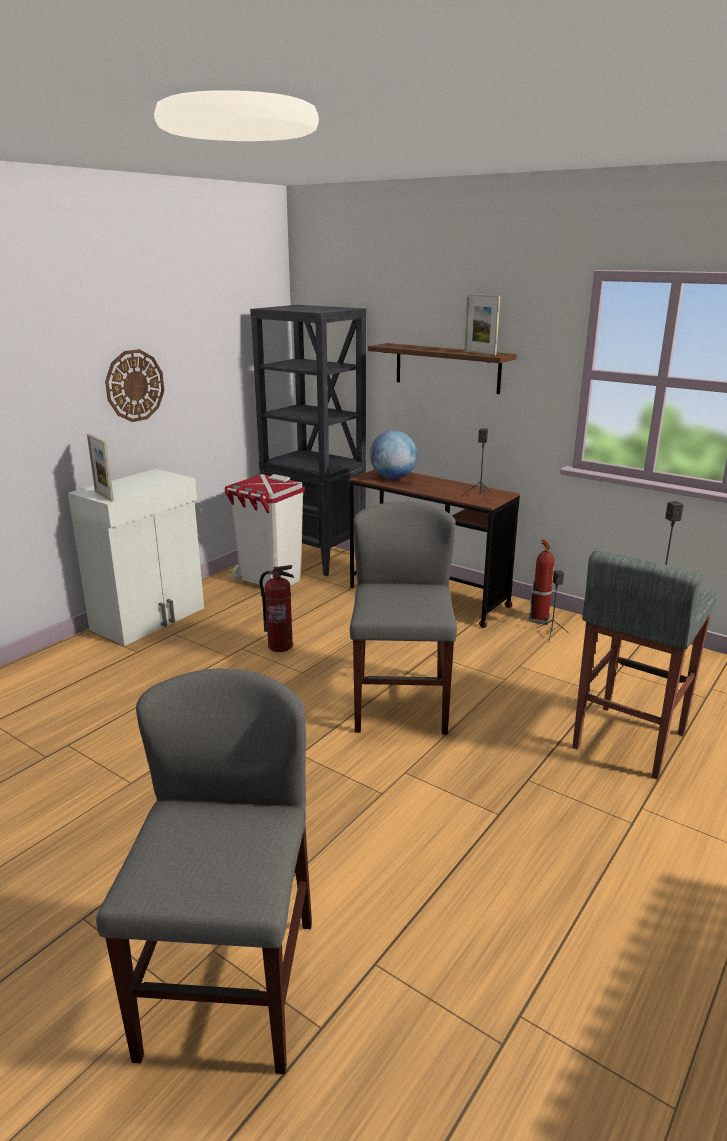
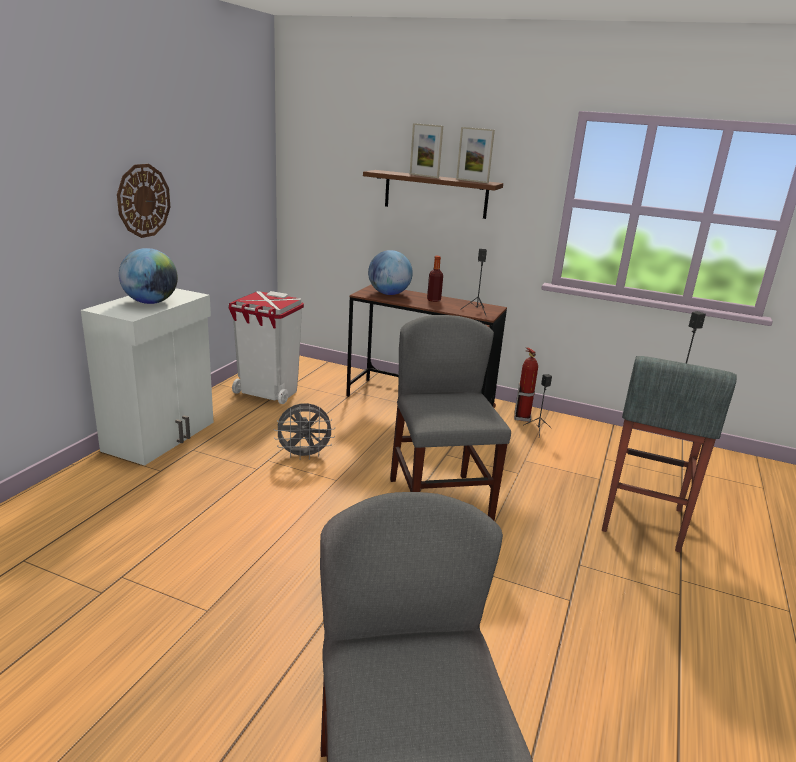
camera: 15 degrees left, 0 degrees up
picture frame [87,434,114,501] -> picture frame moved to [410,123,443,178]
black bookcase [250,305,366,576] -> none
fire extinguisher [260,565,294,652] -> grey fan [274,403,335,460]
none -> globe [119,248,178,304]
none -> bottle [427,256,443,302]

